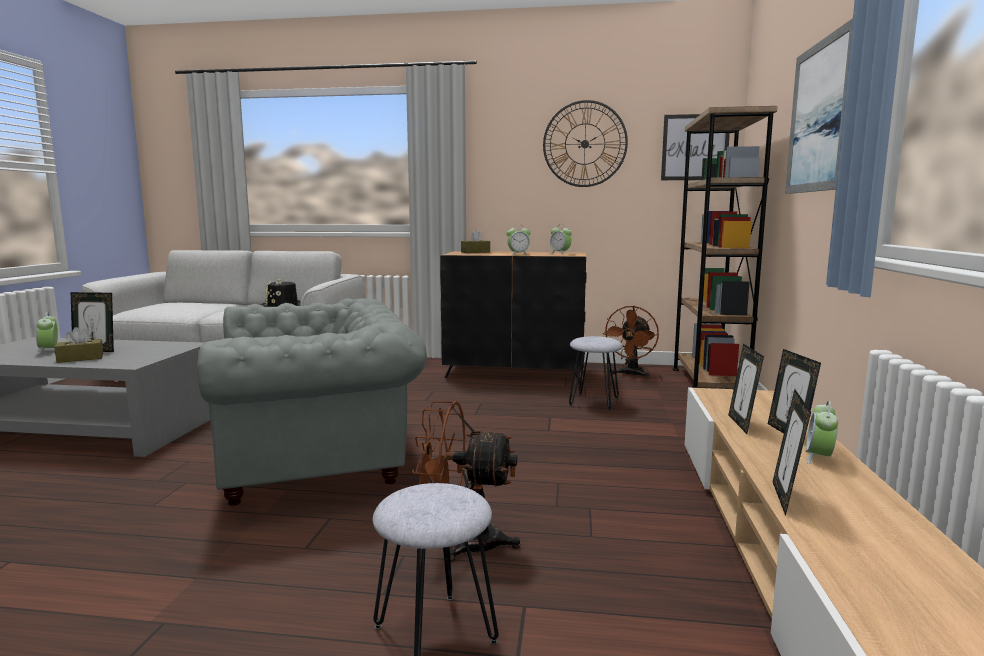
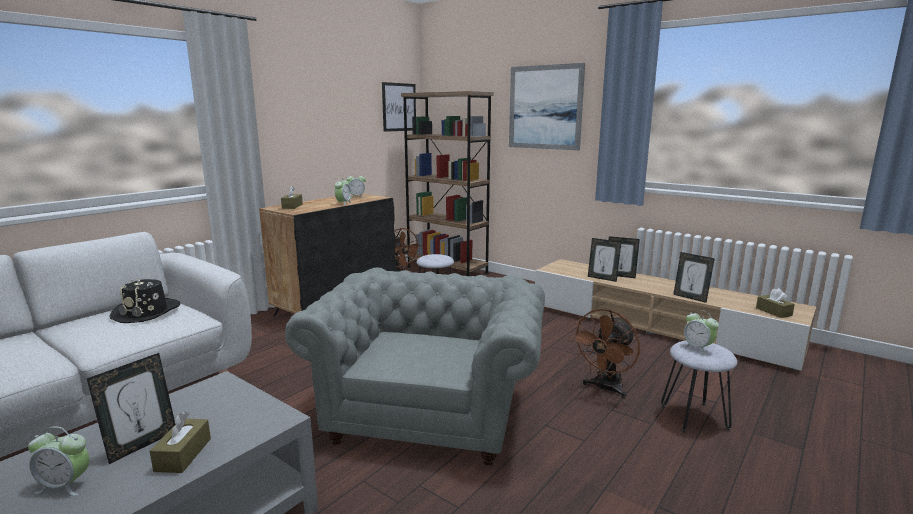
camera: 60 degrees left, 5 degrees up
wall clock [543,100,628,187] -> none
alarm clock [805,401,838,464] -> alarm clock moved to [682,310,719,355]
none -> brown tissue box [756,288,795,318]

